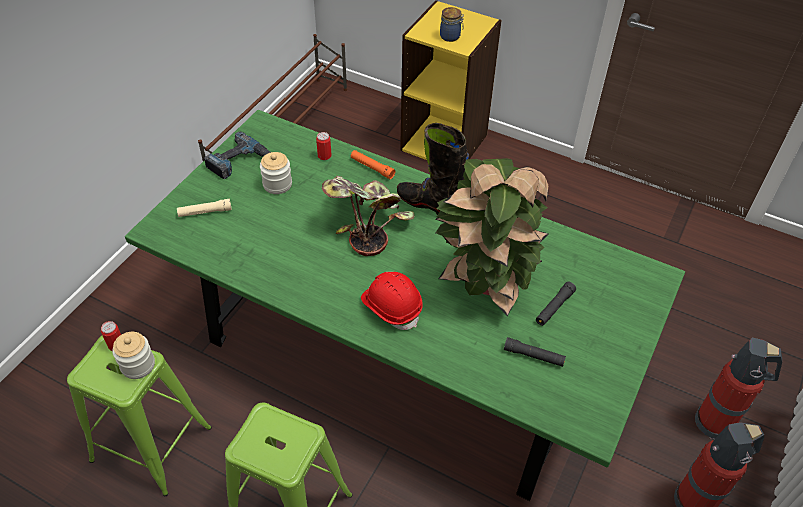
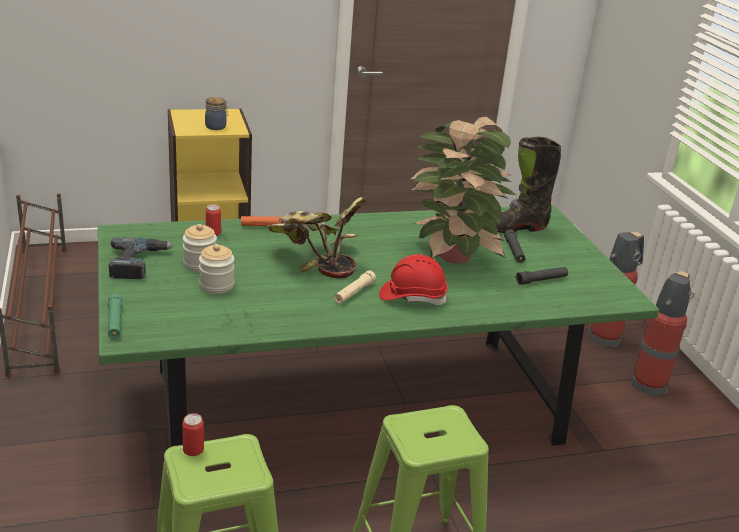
camera: 45 degrees left, 20 degrees down
jar [112,332,155,379] -> jar moved to [199,244,234,294]
beige flashlight [177,199,232,217] -> beige flashlight moved to [334,270,376,304]
black boot [397,123,469,215] -> black boot moved to [493,137,561,233]
none -> green flashlight [108,294,123,339]

